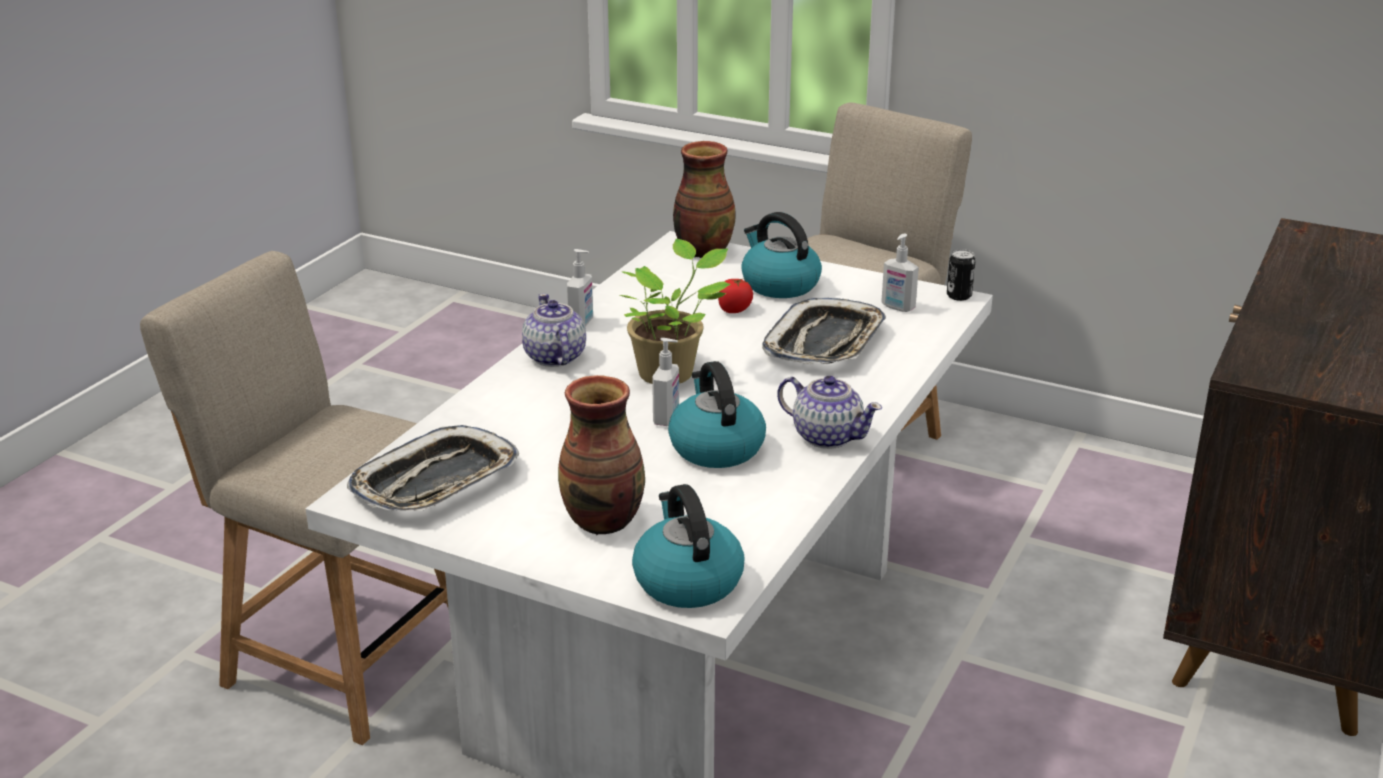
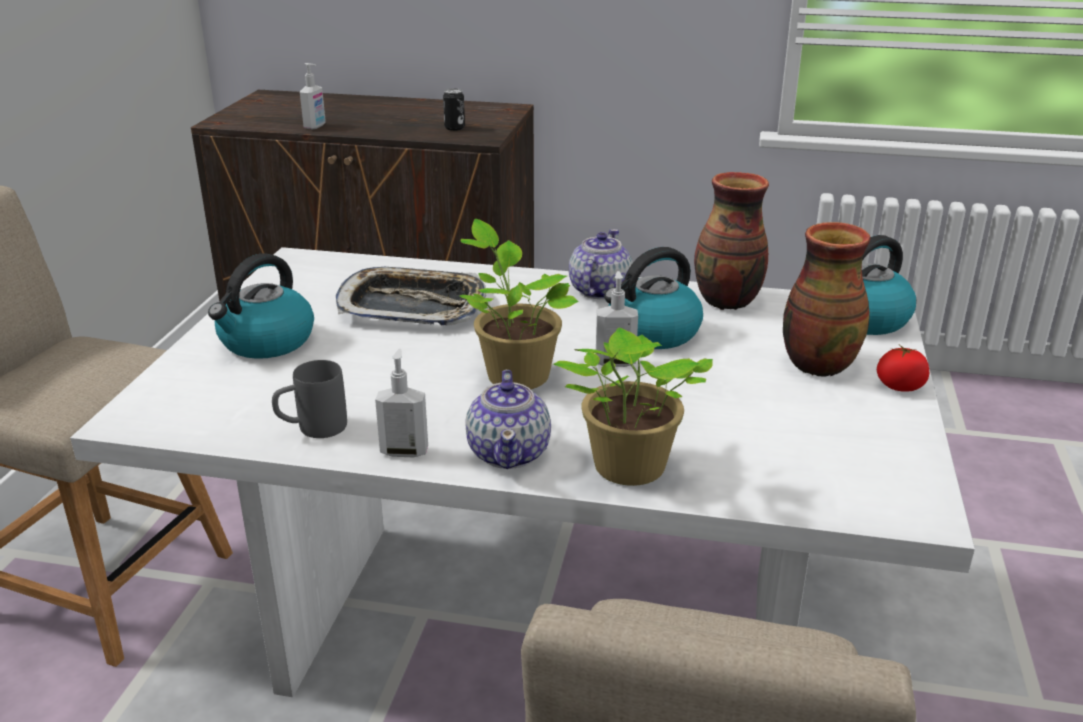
camera: 105 degrees left, 0 degrees up
tray [347,425,519,511] -> none
teapot [522,294,586,367] -> teapot turned 60 degrees counterclockwise [465,370,551,469]
vase [673,141,736,258] -> vase moved to [694,172,769,310]
tomato [718,278,753,313] -> tomato moved to [877,345,929,392]
soap dispenser [881,233,919,312] -> soap dispenser moved to [300,63,326,130]
can [947,249,976,301] -> can moved to [443,88,465,131]
none -> grey mug [272,360,347,438]
none -> potted plant [553,328,713,486]

